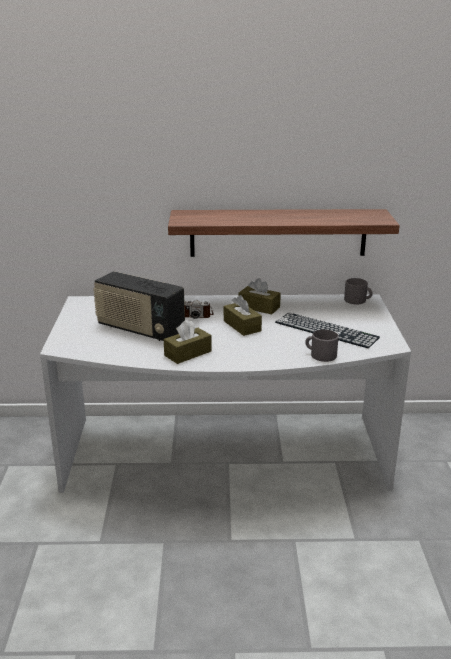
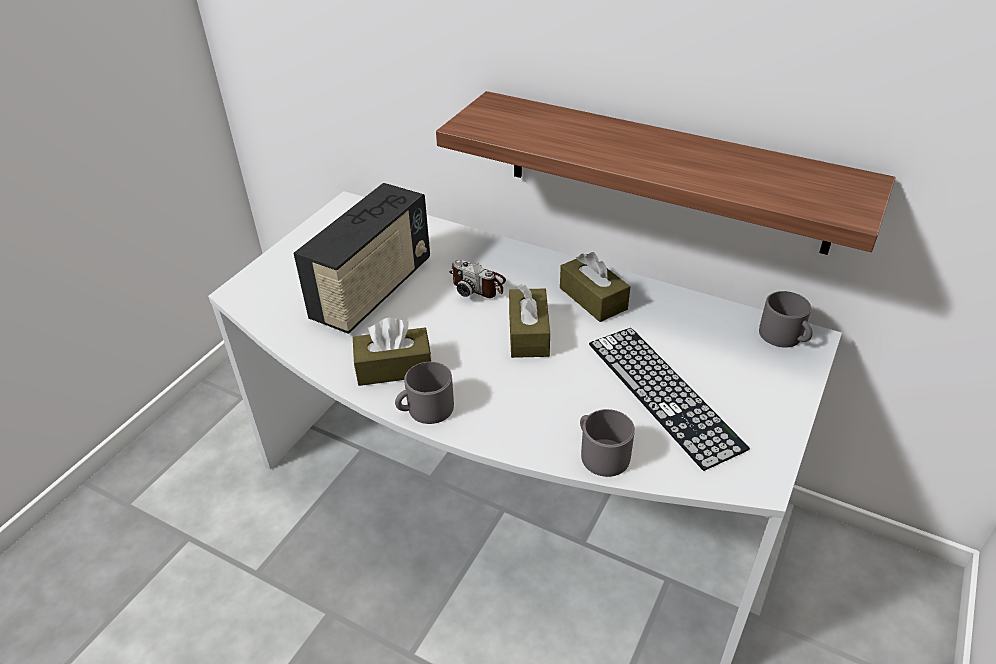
camera: 30 degrees right, 15 degrees up
radio [93,271,185,341] -> radio turned 120 degrees counterclockwise [294,183,430,334]
none -> grey mug [395,362,454,424]

